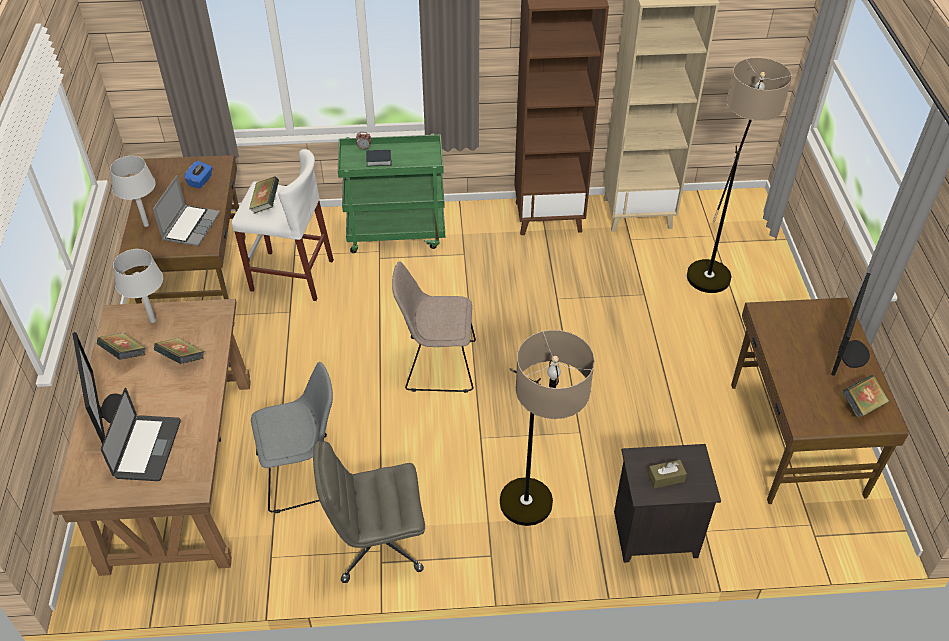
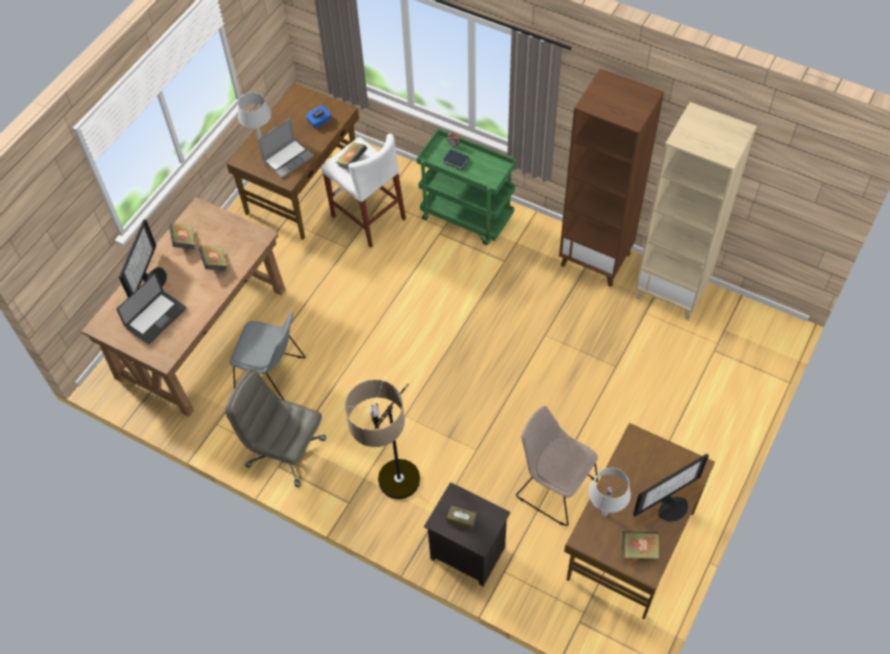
camera: 35 degrees right, 10 degrees up
grey table lamp [113,249,163,323] -> grey table lamp moved to [589,467,631,516]
beige chair [392,262,476,393] -> beige chair moved to [516,405,598,526]
floor lamp [687,58,792,293] -> none

